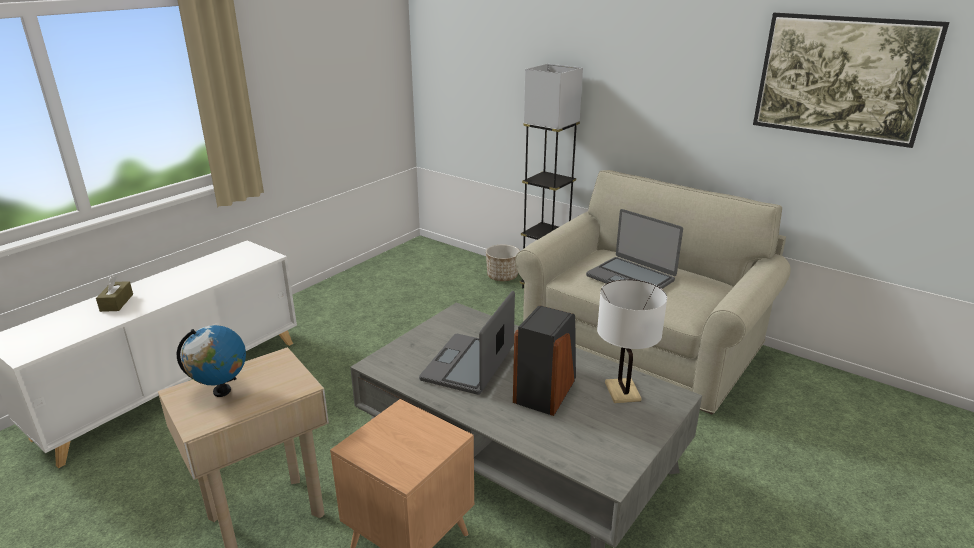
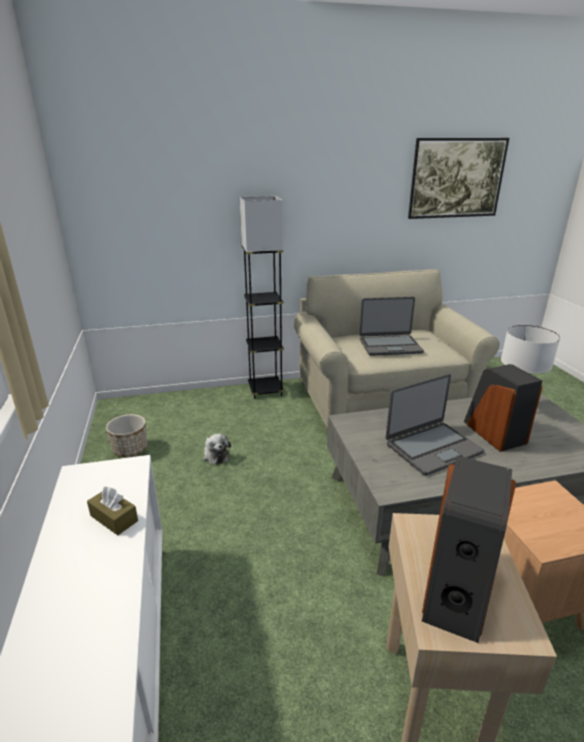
camera: 50 degrees left, 0 degrees up
brown tissue box [96,276,133,312] -> brown tissue box moved to [87,487,138,535]
globe [177,325,246,397] -> speaker [422,456,516,643]
laptop [419,291,515,395] -> laptop turned 90 degrees counterclockwise [386,374,484,476]
planter [486,244,520,281] -> planter moved to [106,414,147,457]
none -> plush toy [203,434,231,465]

